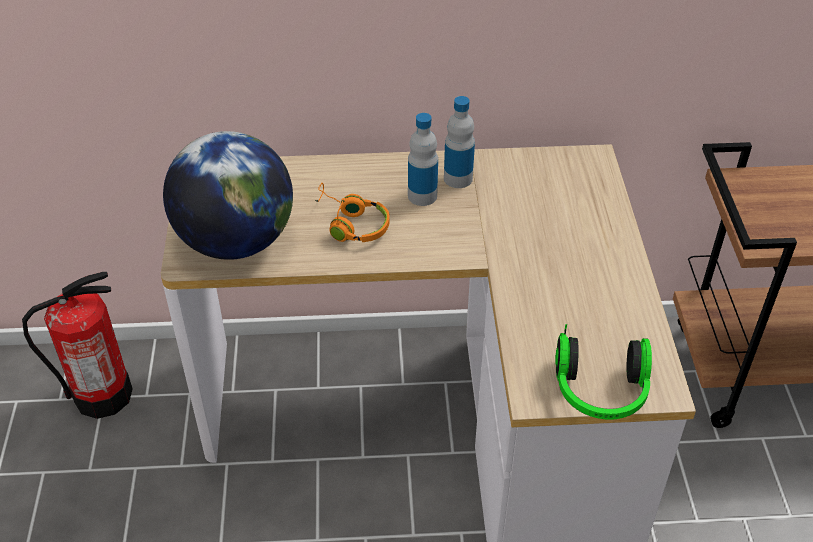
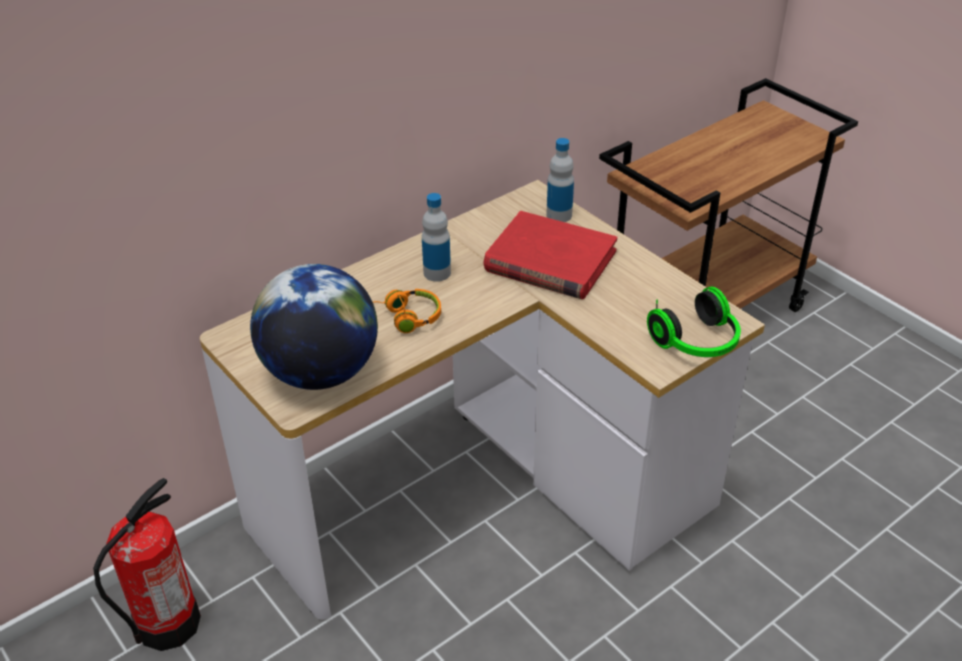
camera: 35 degrees left, 5 degrees down
bottle [444,96,475,188] -> bottle moved to [546,138,574,222]
none -> red book [484,211,617,299]

